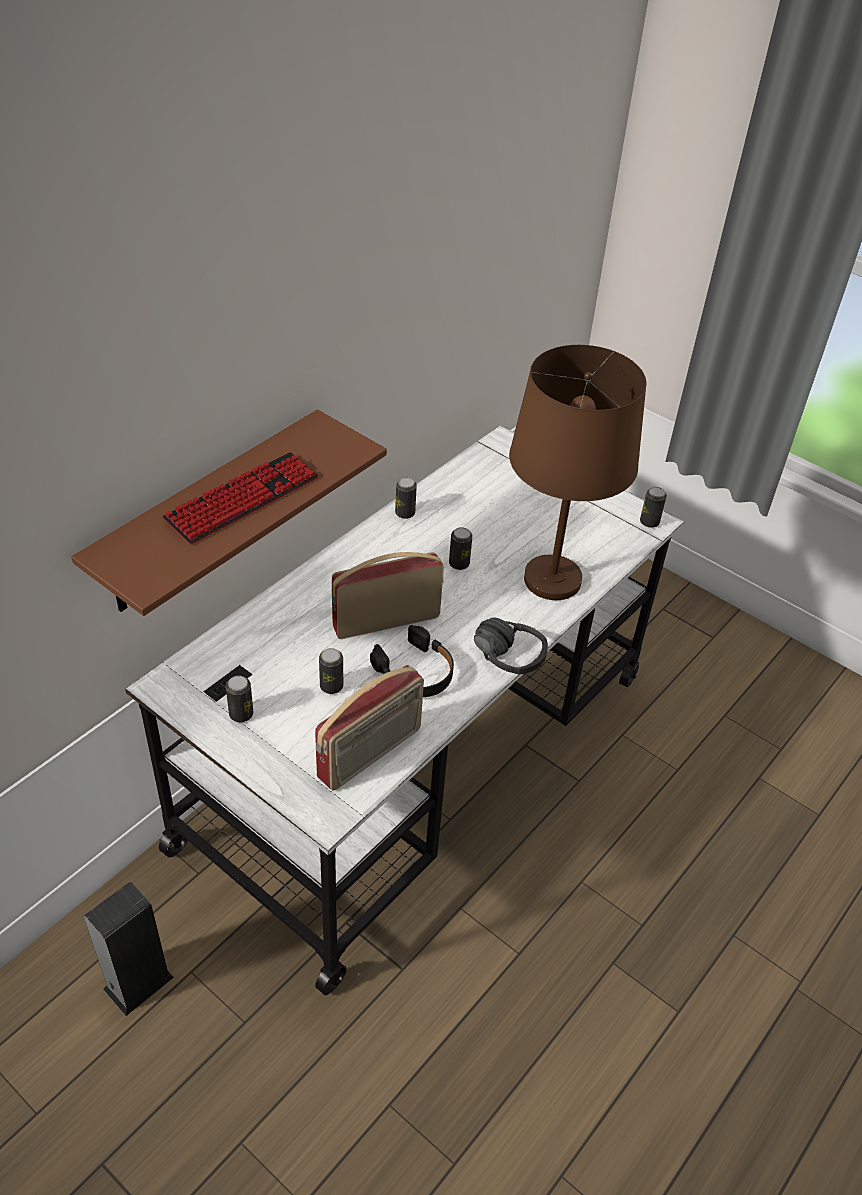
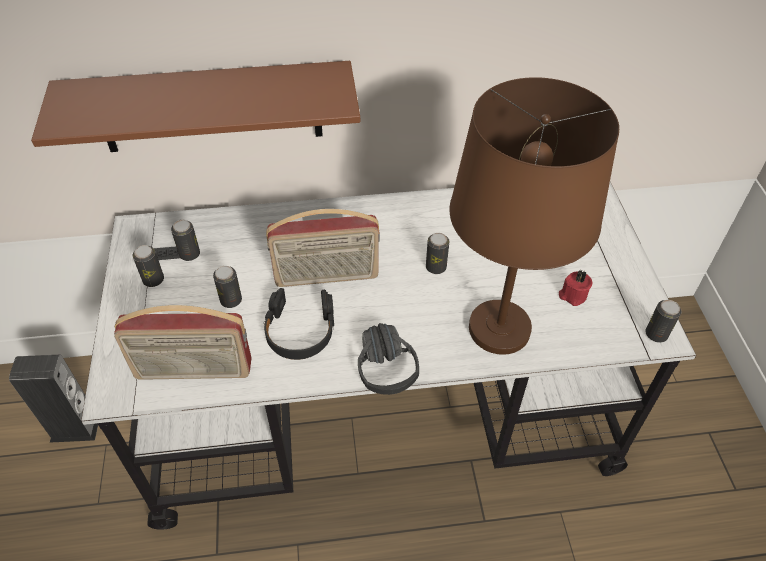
camera: 45 degrees right, 5 degrees up
keyboard [163,452,318,544] -> none
radio [332,552,444,639] -> radio turned 150 degrees clockwise [266,209,380,287]
can [395,477,417,519] -> can moved to [171,220,200,261]
none -> red candle [559,270,592,306]

